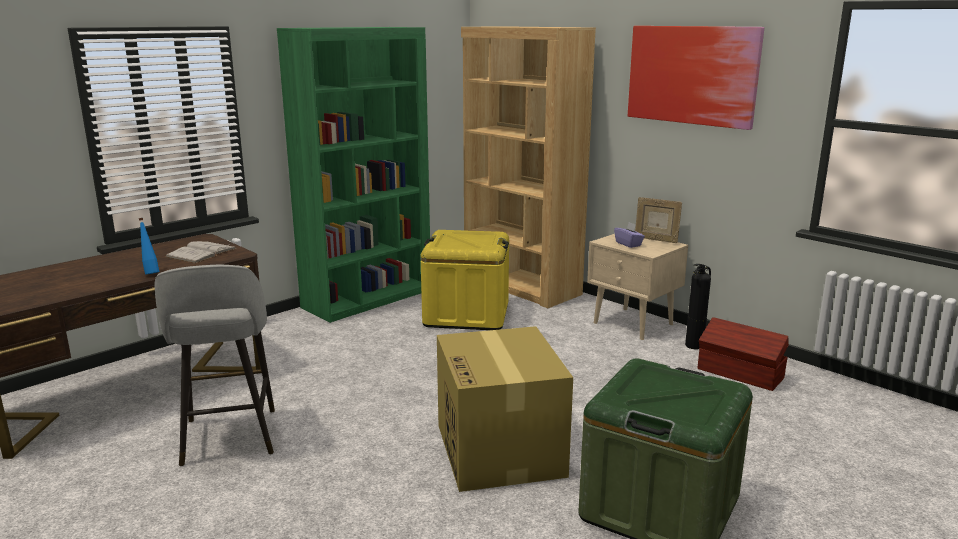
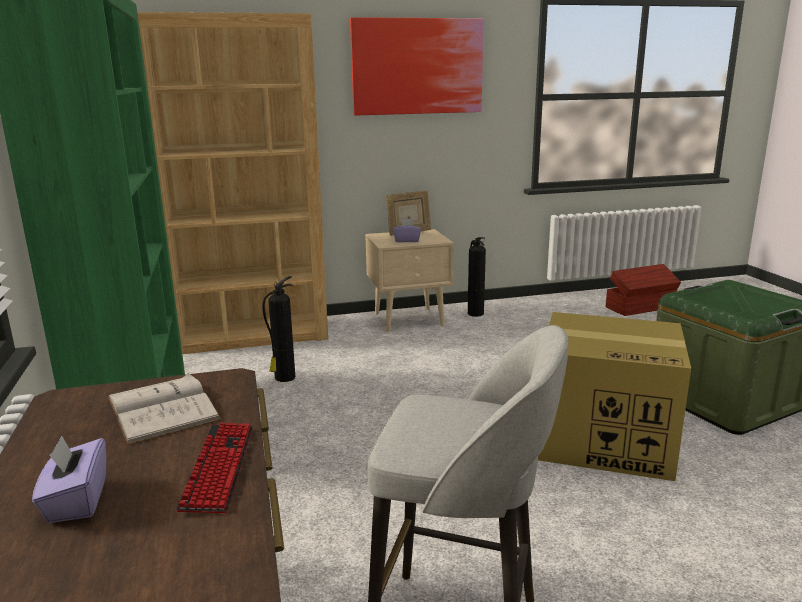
camera: 60 degrees left, 0 degrees up
blue bottle [139,218,159,275] -> keyboard [176,422,253,513]
yellow storage box [420,230,509,330] -> fire extinguisher [263,276,295,382]
brown storage box [698,317,789,391] -> brown storage box moved to [606,264,681,316]
none -> purple tissue box [32,435,106,523]

